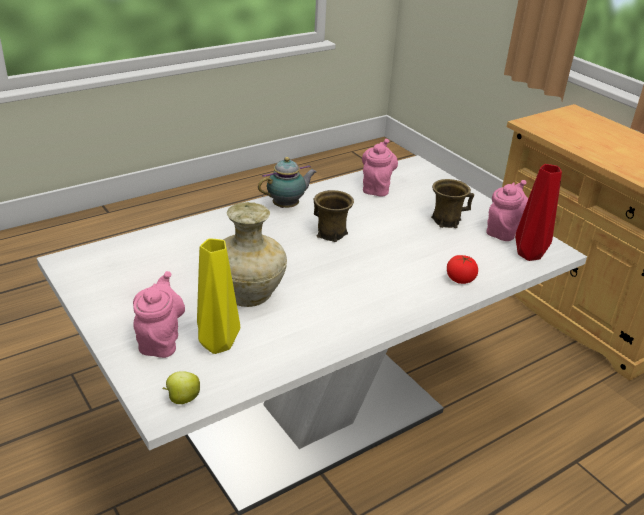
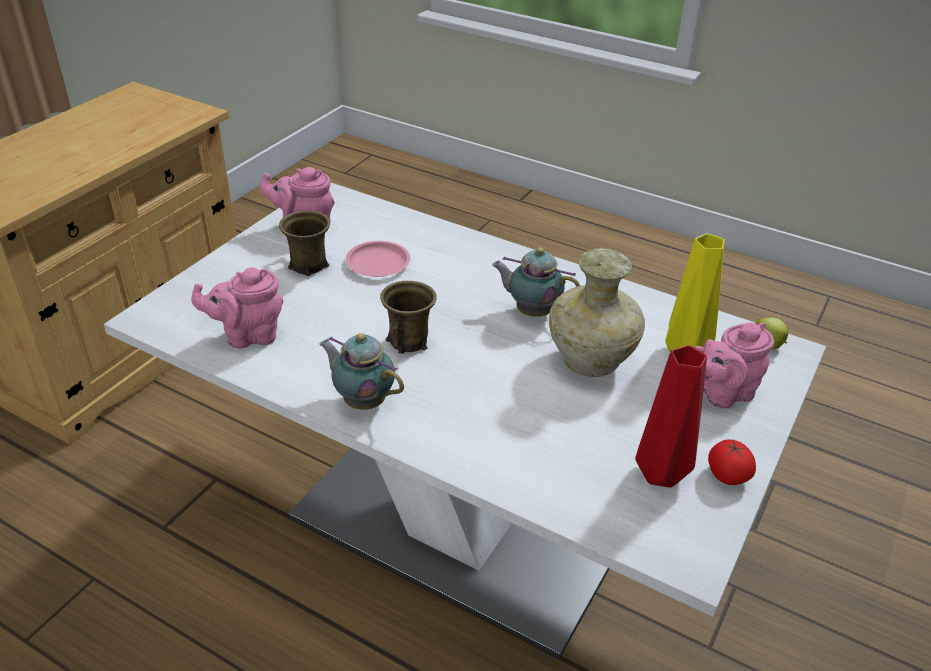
camera: 115 degrees left, 5 degrees up
tomato [447,255,478,284] -> tomato moved to [708,439,756,485]
red vase [515,164,562,261] -> red vase moved to [635,345,707,488]
none -> pink plate [346,241,410,277]
none -> teapot [492,247,580,317]

